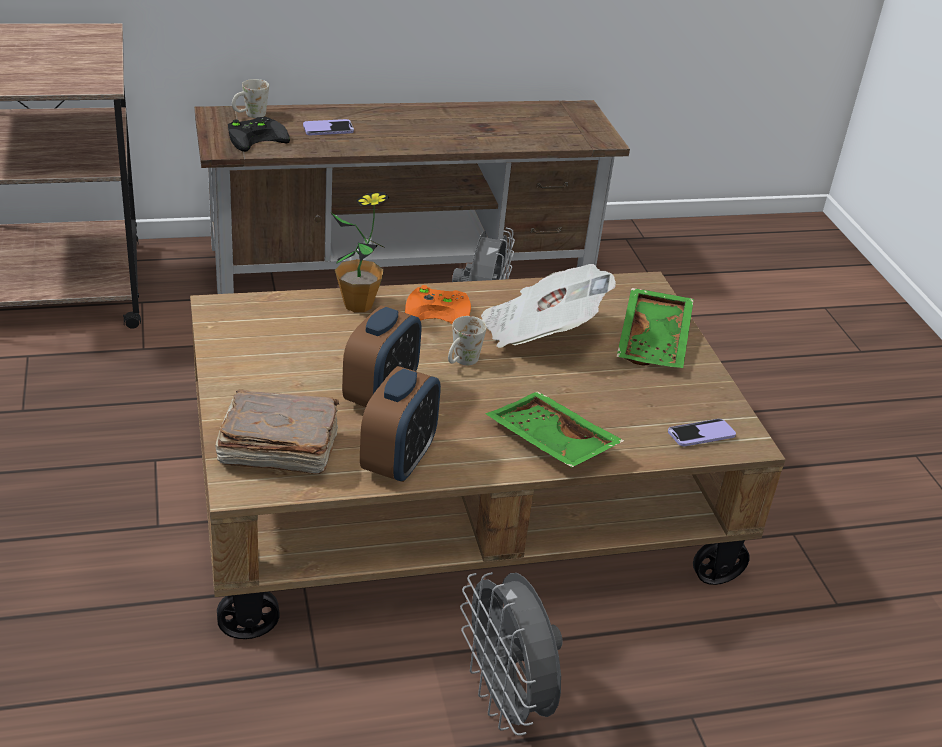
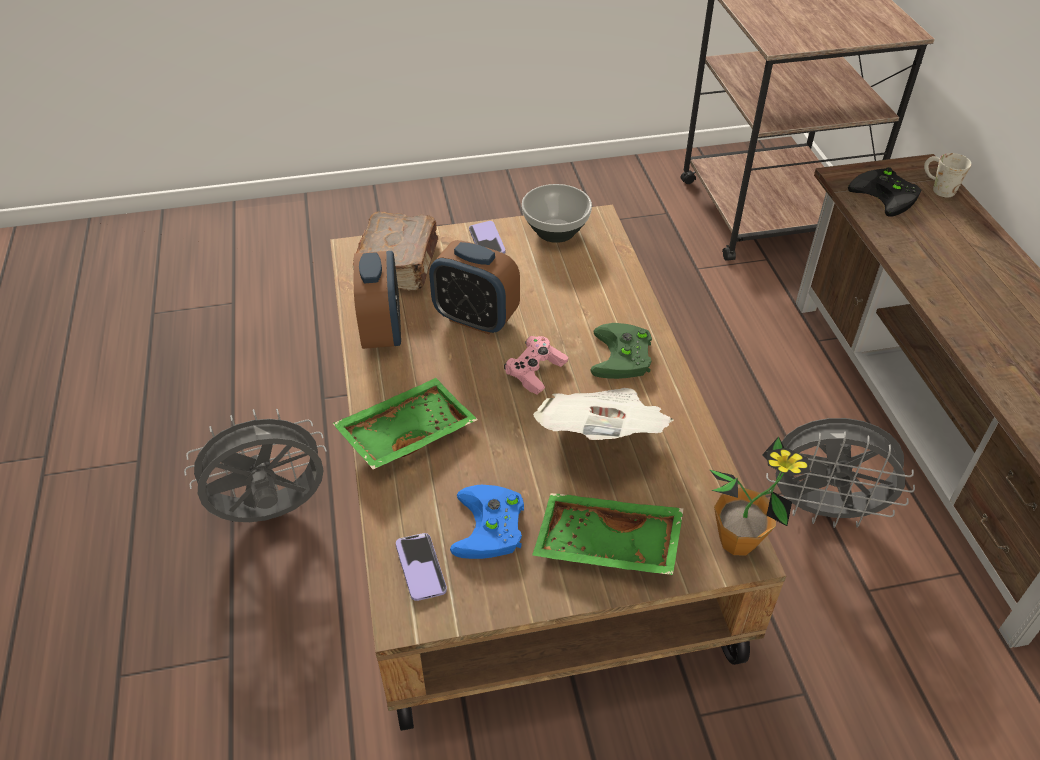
camera: 95 degrees right, 10 degrees up
phone [303,119,354,135] -> phone moved to [469,221,506,254]
potted plant [331,192,390,312] -> potted plant moved to [710,436,810,556]
alarm clock [360,366,441,482] -> alarm clock turned 120 degrees counterclockwise [354,251,401,349]
orange game controller [405,285,471,324] -> green game controller [590,323,652,379]
white mug [448,316,487,365] -> pink game controller [504,336,568,395]
none -> blue game controller [450,485,524,559]
none -> bowl [522,184,592,243]

